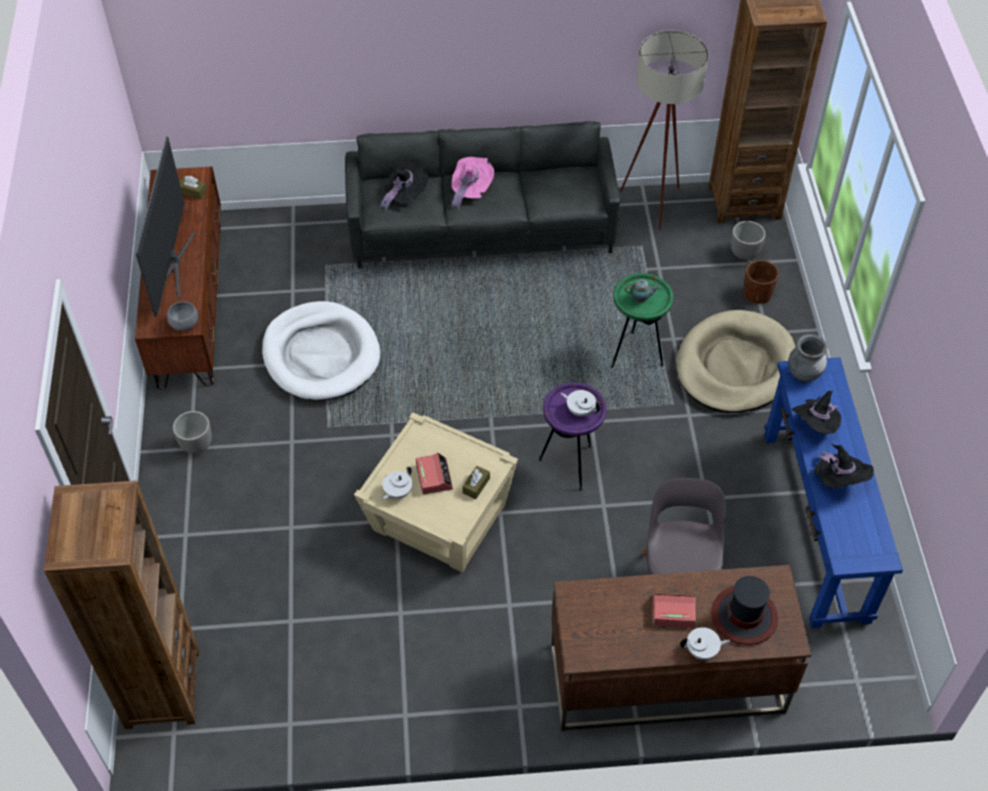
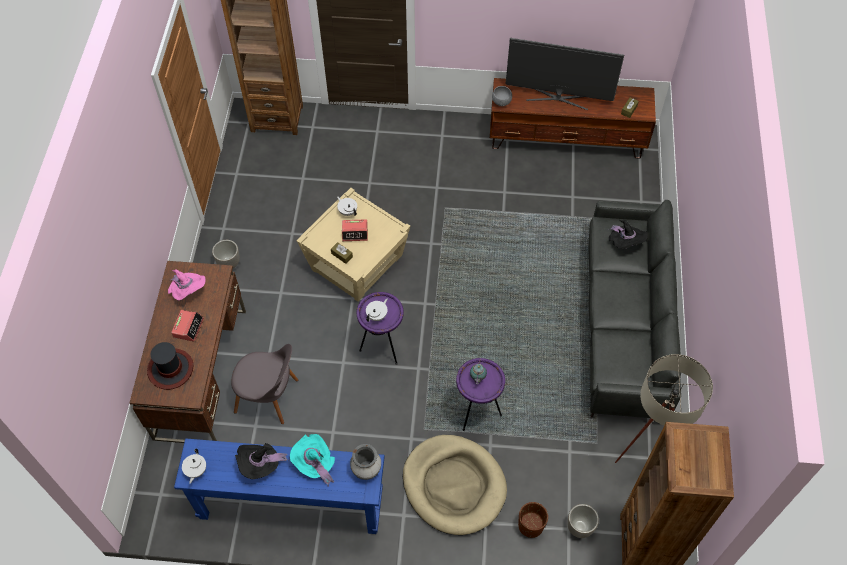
camera: 100 degrees right, 5 degrees up
planter [173,411,212,454] -> planter moved to [212,240,240,268]
white dog bed [262,301,380,400] -> none
pink hat [451,157,494,210] -> pink hat moved to [168,269,206,301]
green side table [611,273,673,368] -> purple side table [456,358,505,431]
white teapot [680,627,730,660] -> white teapot moved to [182,449,206,484]
black hat [792,391,841,434] -> turquoise hat [290,434,335,487]

